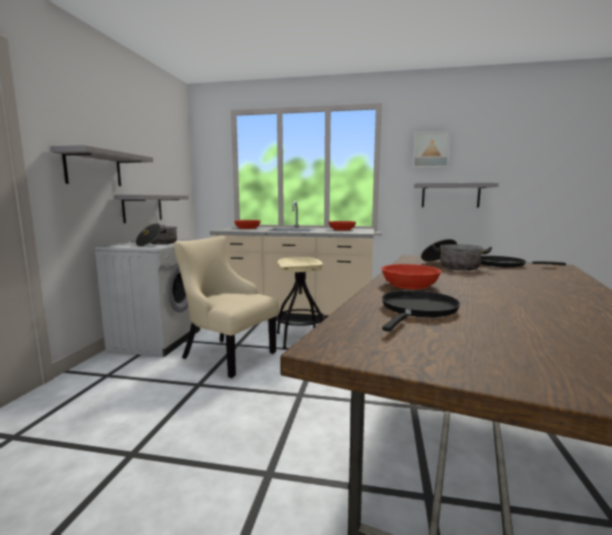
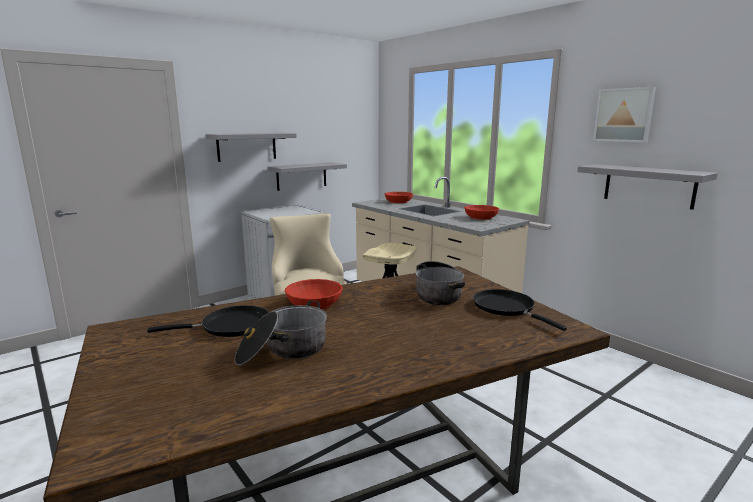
camera: 40 degrees right, 5 degrees up
cooking pot [136,223,177,247] -> cooking pot moved to [234,301,327,365]

